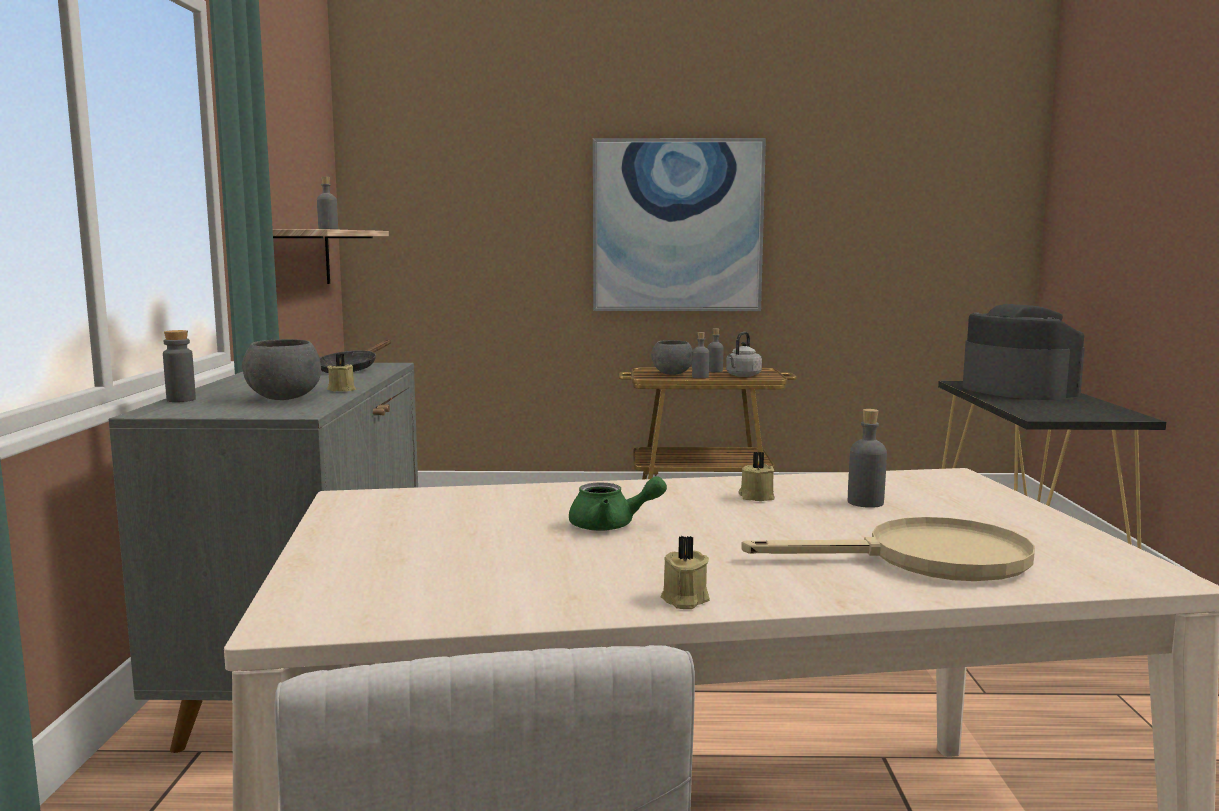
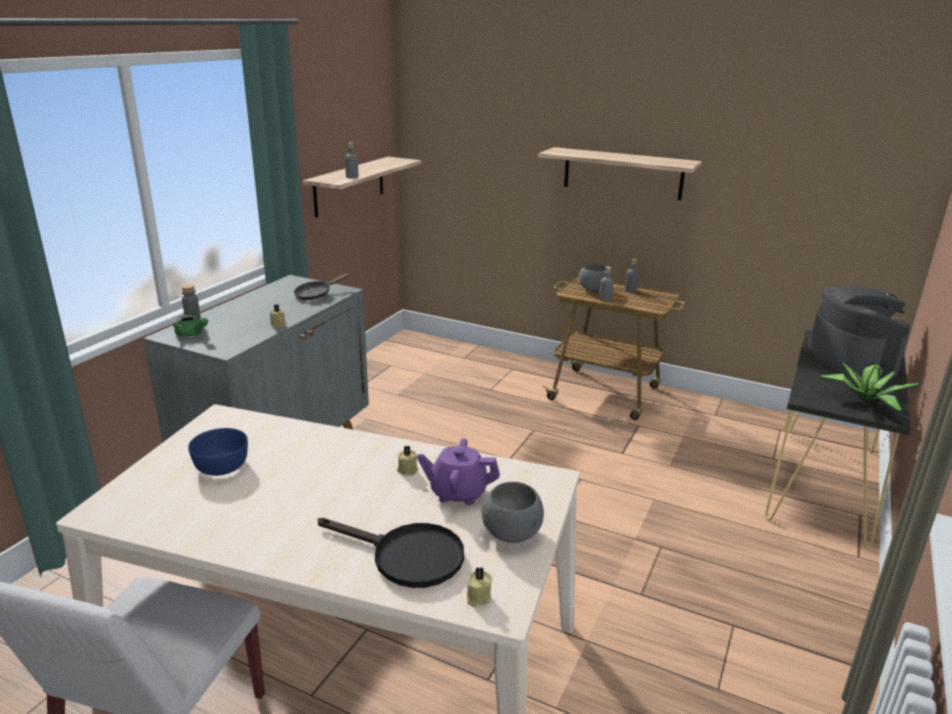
camera: 25 degrees right, 15 degrees up
grey bowl [242,339,321,400] -> grey bowl moved to [482,482,544,543]
green teapot [569,476,667,531] -> green teapot moved to [173,315,208,337]
picture [593,138,766,311] -> shelf [538,147,702,200]
beige candle [661,536,710,609] -> beige candle moved to [467,567,492,607]
grey kettle [726,332,762,377] -> none
beige frying pan [741,517,1035,581] -> black frying pan [318,518,464,588]
grey bottle [848,409,887,508] -> purple teapot [417,438,500,505]
none -> blue bowl [188,428,248,476]
none -> potted plant [819,362,922,412]

